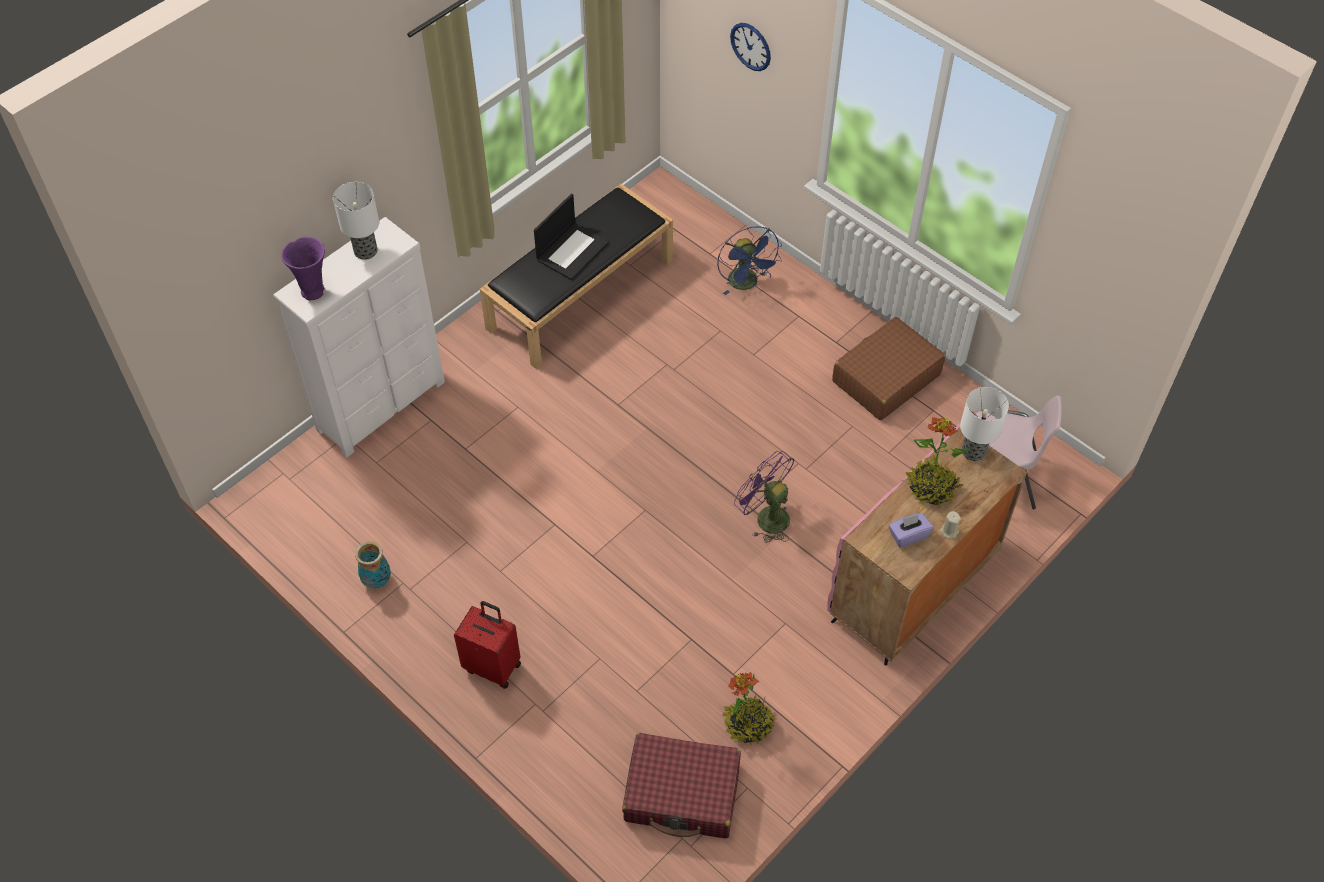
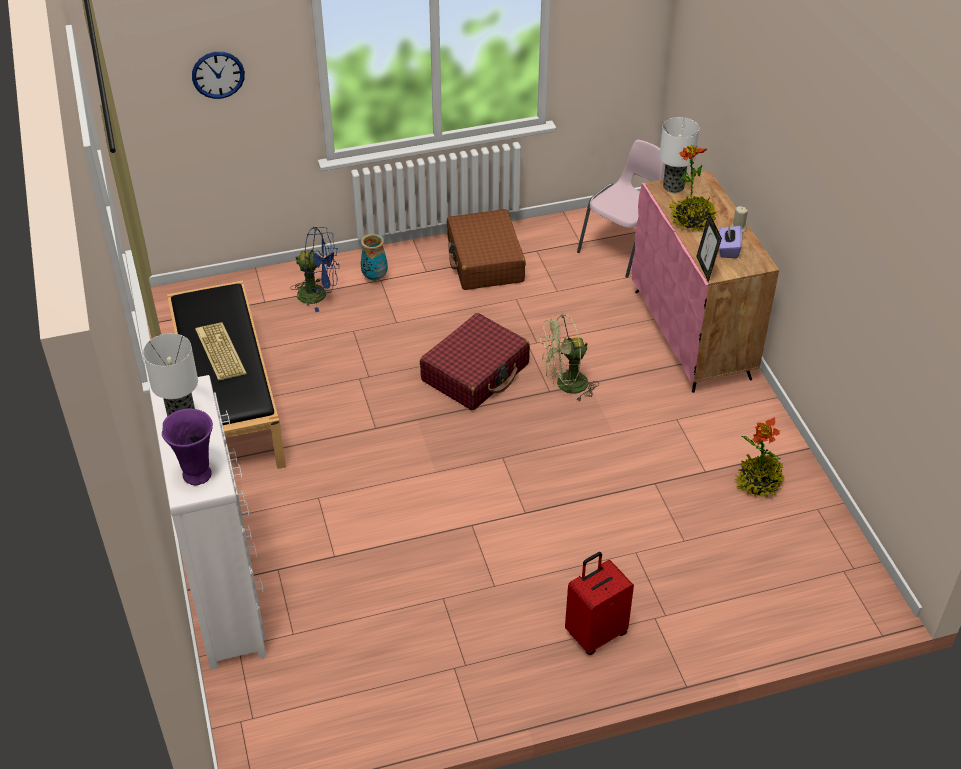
camera: 60 degrees left, 10 degrees down
vase [355,541,391,589] -> vase moved to [361,234,388,281]
laptop [534,193,609,280] -> keyboard [195,322,247,380]
red suitcase [622,733,741,839] -> red suitcase moved to [420,313,530,410]
purple fan [734,451,795,543] -> green fan [540,314,599,401]
none -> picture frame [696,213,722,282]

